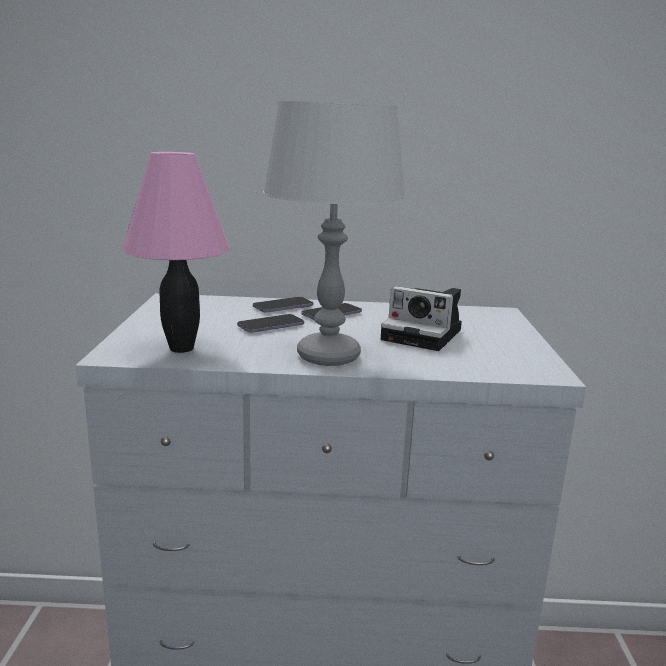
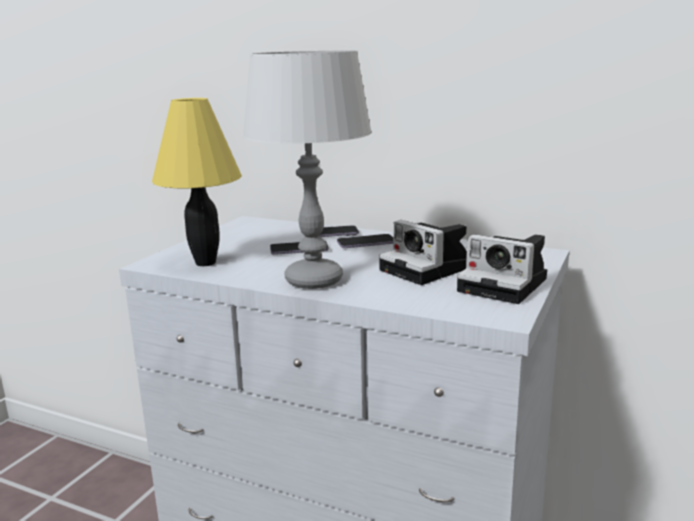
camera: 25 degrees right, 0 degrees up
pink table lamp [122,152,230,353] -> yellow table lamp [152,98,242,266]
none -> camera [457,234,547,304]

